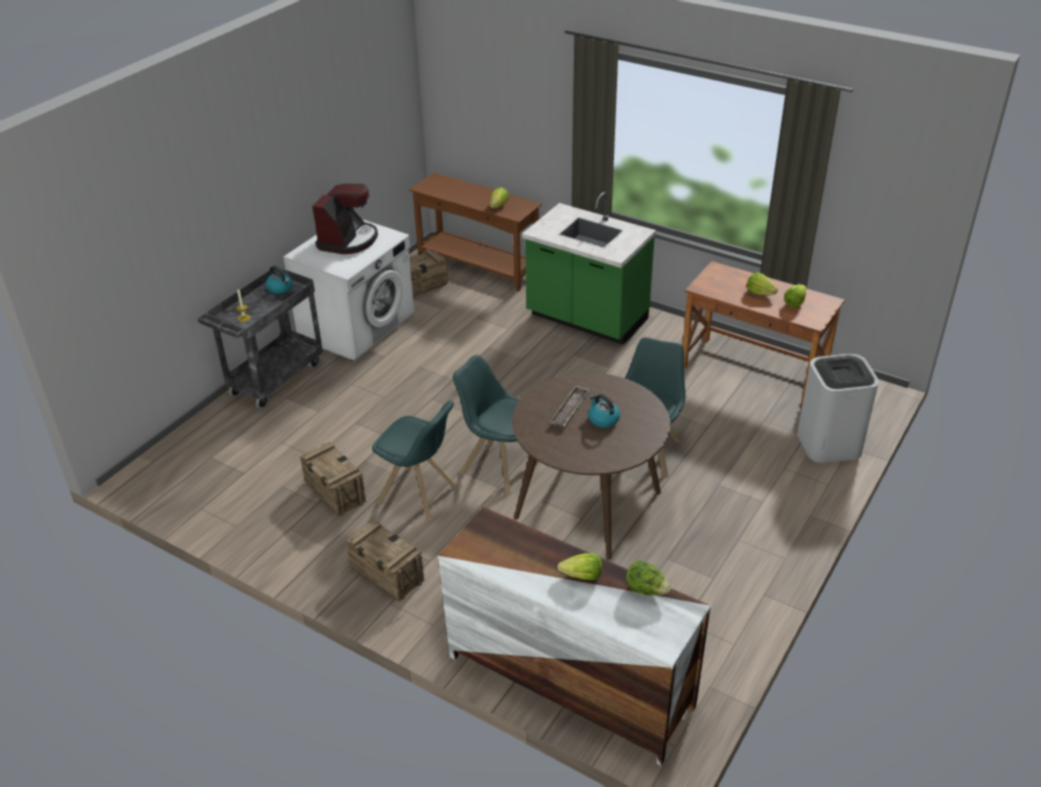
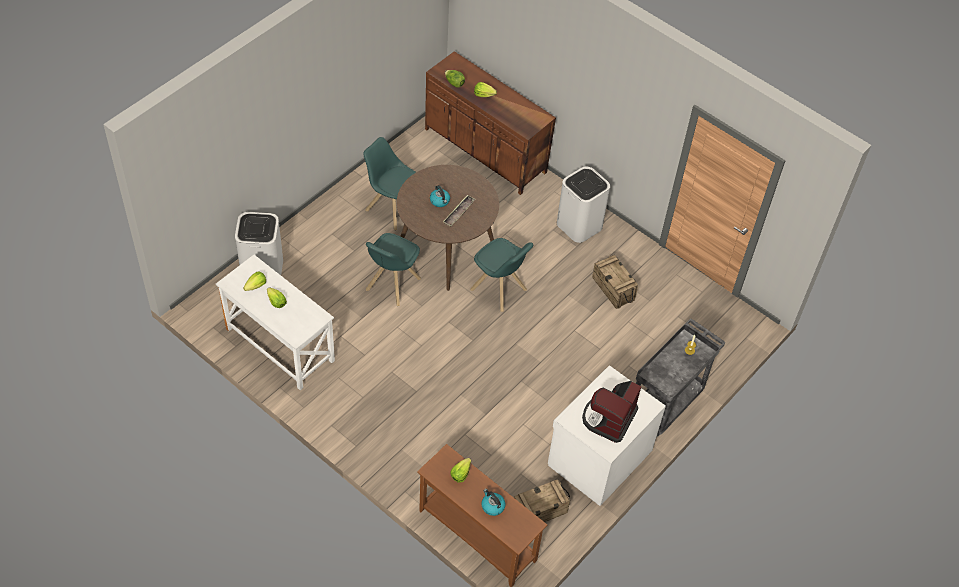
camera: 175 degrees left, 15 degrees up
kettle [266,266,292,294] -> kettle moved to [482,489,505,516]
crate [346,520,424,601] -> white trash can [557,167,610,243]
turquoise chair [372,400,458,522] -> turquoise chair moved to [363,137,416,230]
white cabinet [438,507,711,766] -> brown cabinet [425,51,556,195]
green counter [522,192,656,345] -> none
brown desk [683,261,845,408] -> white desk [216,255,335,390]

